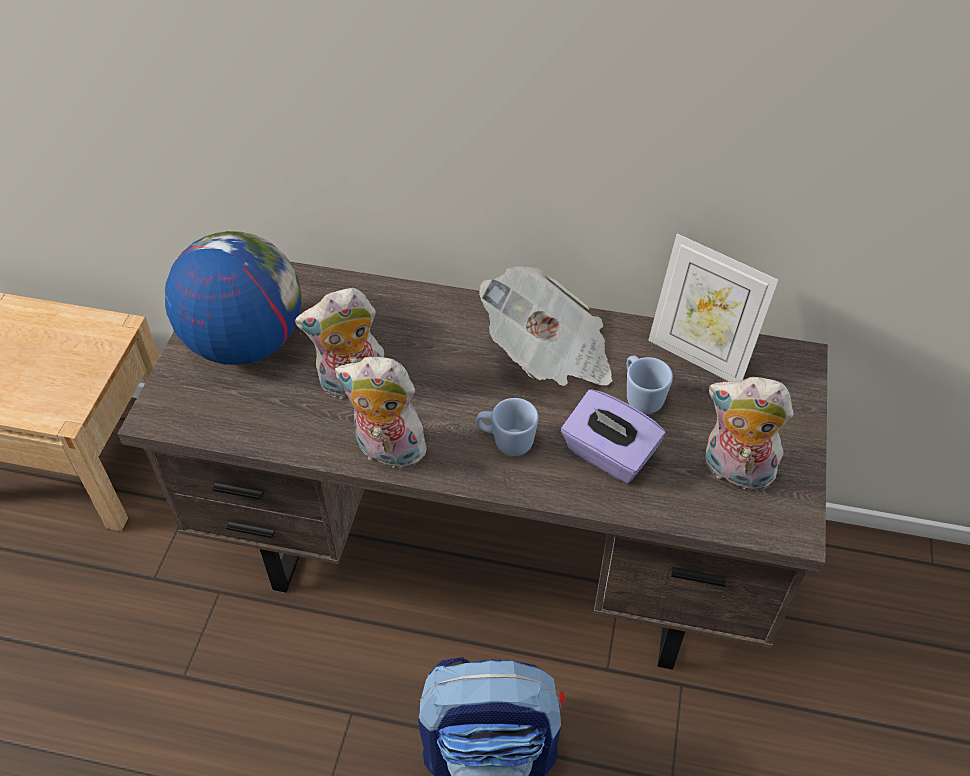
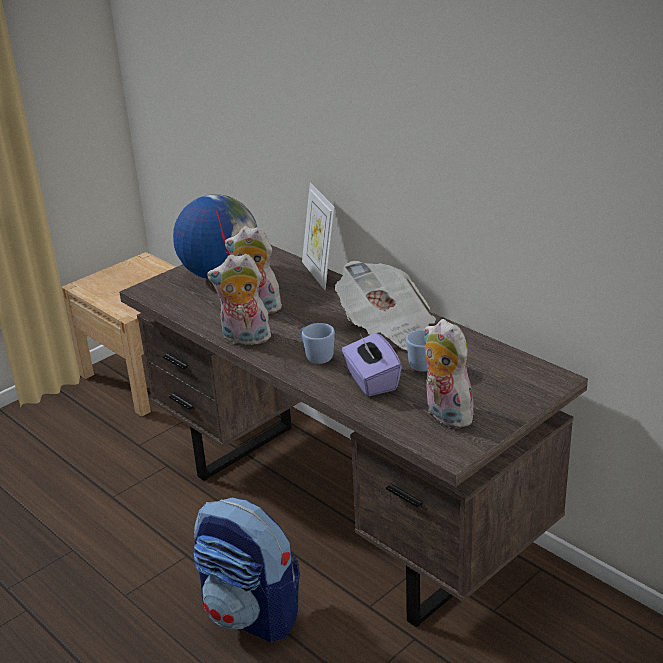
camera: 35 degrees right, 20 degrees down
plush toy [335,356,434,468] -> plush toy turned 45 degrees counterclockwise [207,254,271,345]
picture frame [648,234,778,381] -> picture frame moved to [302,183,335,290]

